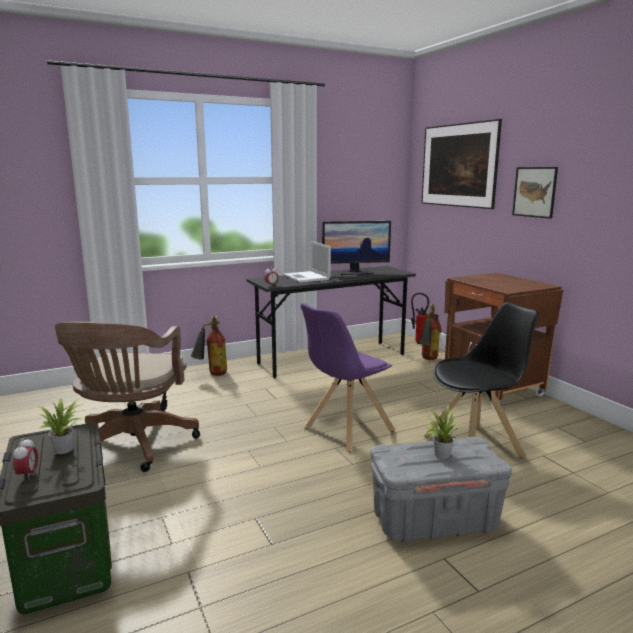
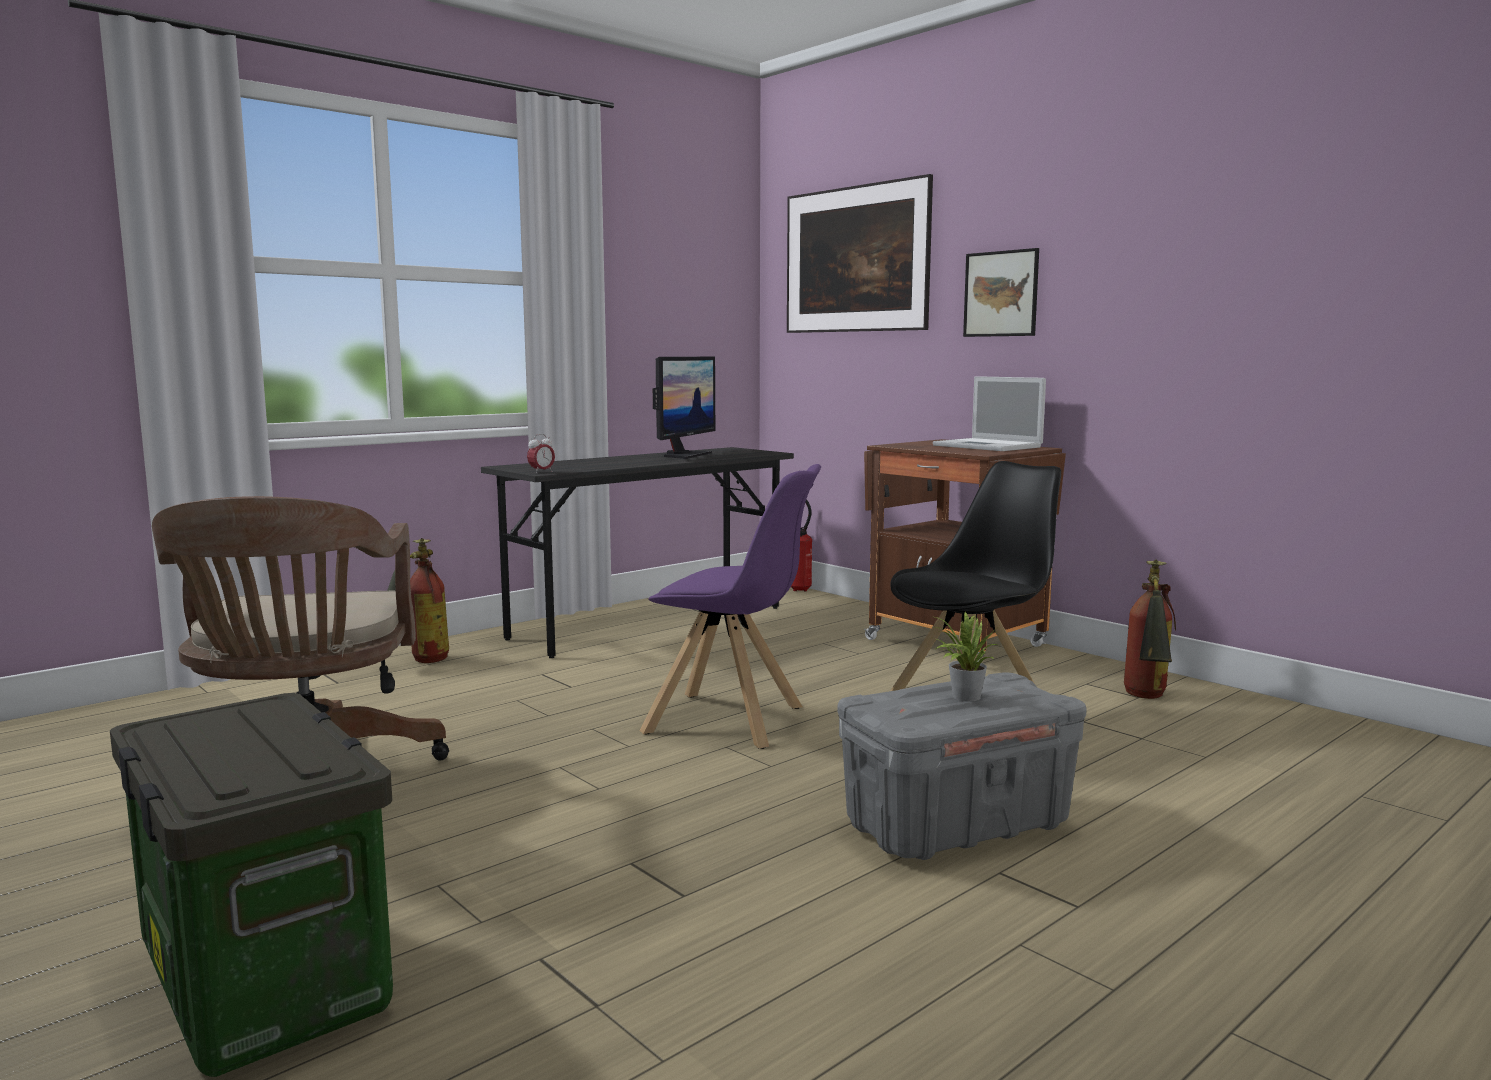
camera: 15 degrees left, 5 degrees down
alarm clock [13,437,38,480] -> none
potted plant [38,398,85,454] -> none
laptop [283,241,331,283] -> laptop moved to [933,376,1046,451]
purple chair [301,303,395,452] -> purple chair turned 105 degrees counterclockwise [639,464,821,749]
monitor [322,221,391,275] -> monitor turned 45 degrees counterclockwise [653,357,715,459]
fire extinguisher [419,304,442,360] -> fire extinguisher moved to [1124,559,1176,699]

